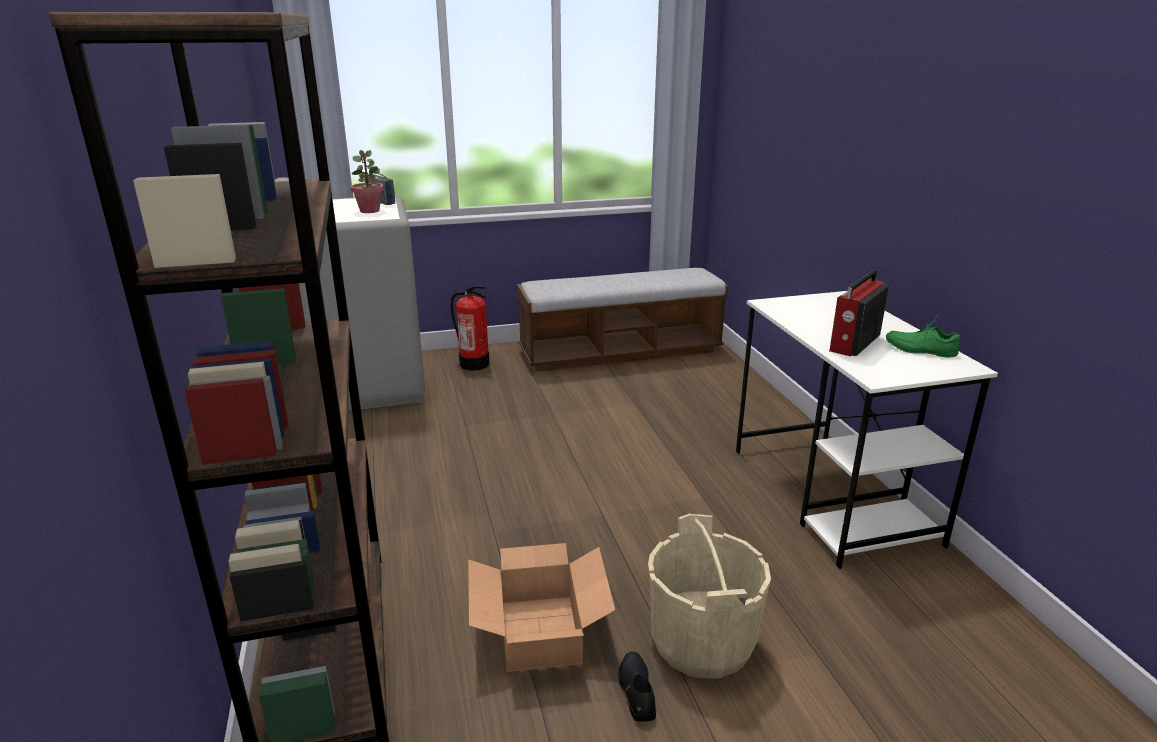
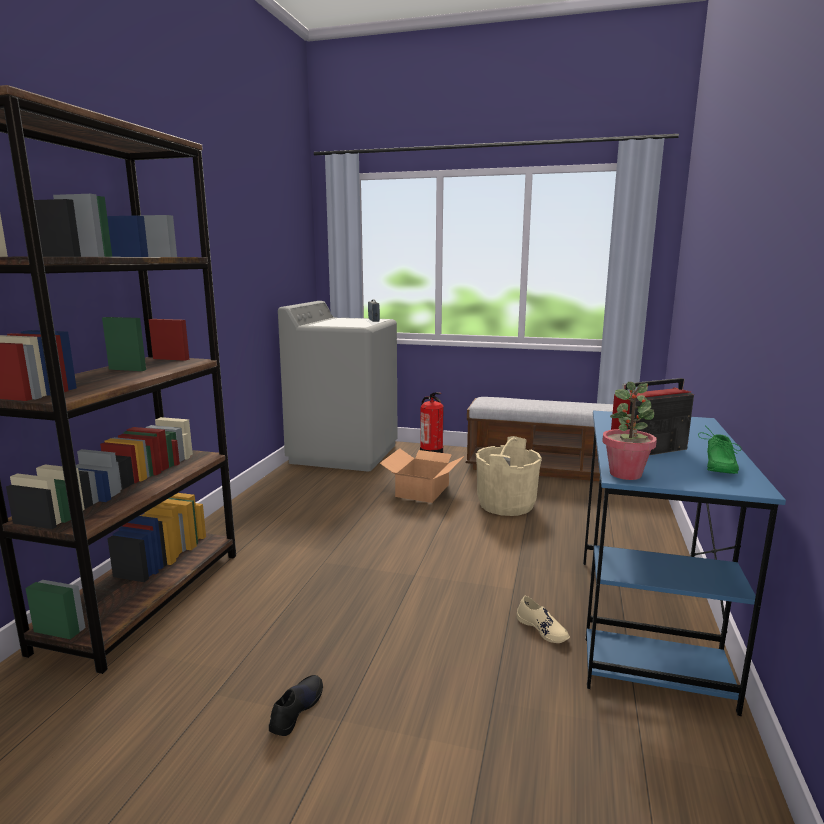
camera: 30 degrees right, 10 degrees down
potted plant [351,150,384,213] -> potted plant moved to [602,382,657,480]
cardboard box [468,543,615,672] -> cardboard box moved to [380,448,464,503]
beige bucket [648,514,771,678] -> beige bucket moved to [476,436,542,516]
white desk [736,291,998,569] -> blue desk [583,411,786,716]
green shoe [886,316,960,357] -> green shoe turned 120 degrees counterclockwise [698,425,742,474]
none -> beige shoe [516,596,570,643]

